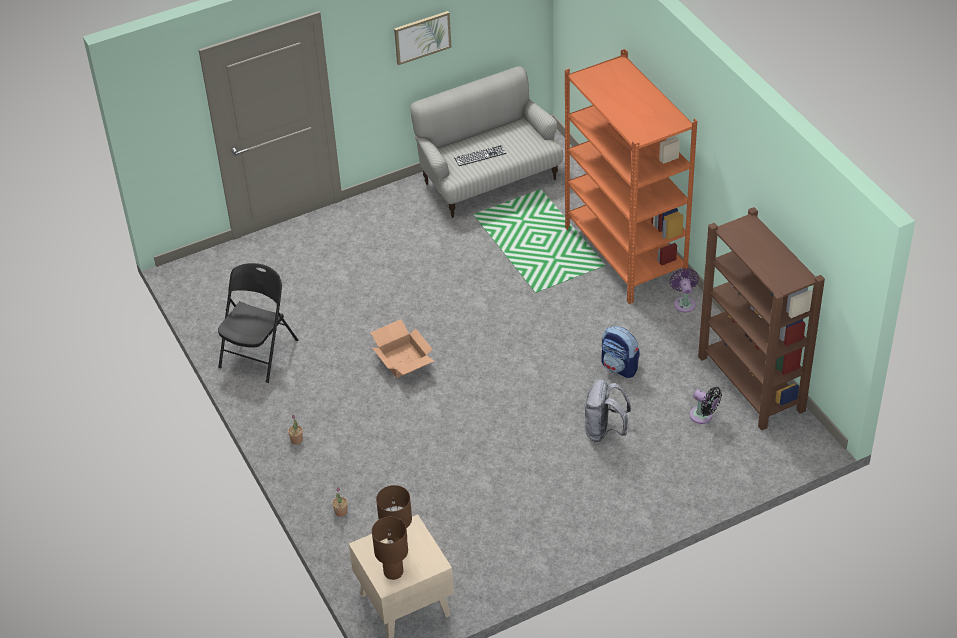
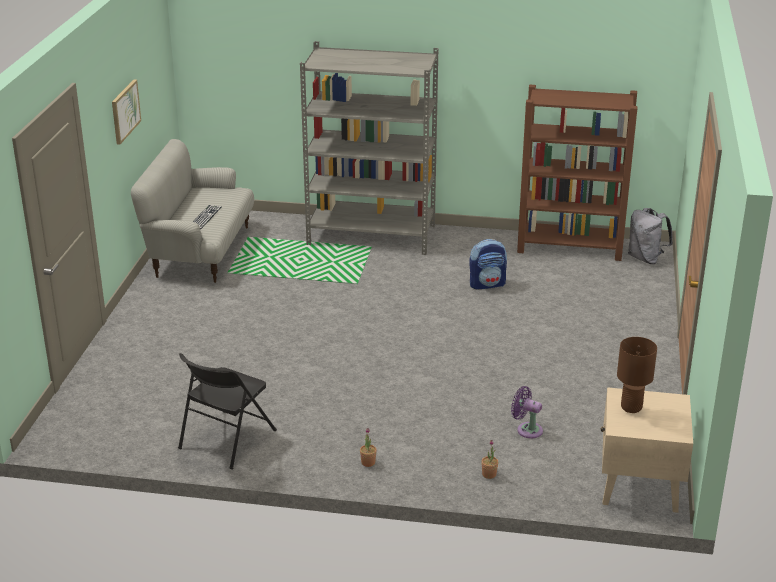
camera: 55 degrees left, 15 degrees down
black chair [218,263,298,383] -> black chair turned 120 degrees counterclockwise [178,353,277,470]
cardboard box [370,319,434,378] -> none
brown table lamp [372,517,408,580] -> none
orange bookcase [565,49,697,304] -> grey bookcase [300,41,438,255]
grey backpack [584,379,631,442] -> grey backpack moved to [628,208,673,264]
purple fan [670,268,699,313] -> purple fan moved to [511,386,543,438]
black fan [690,387,722,424] -> none

